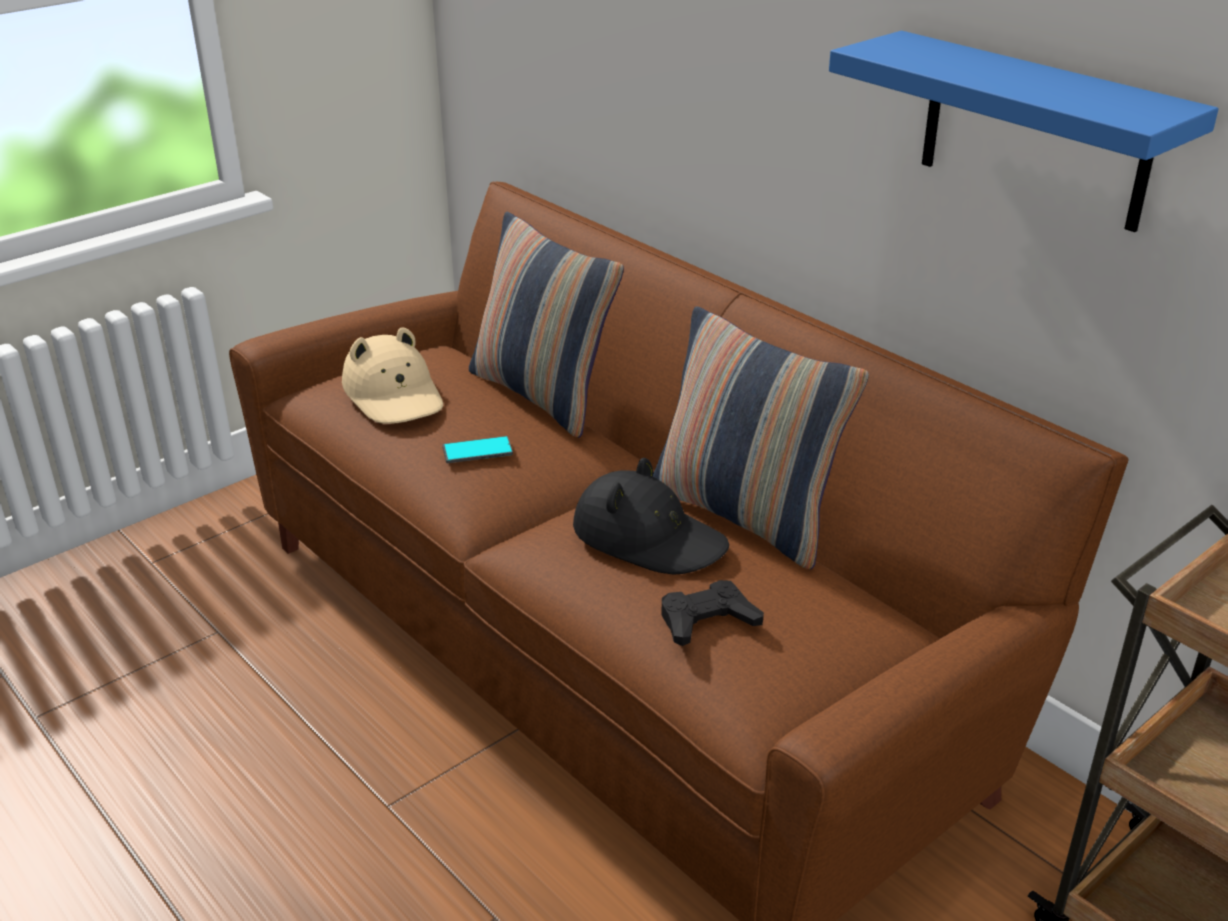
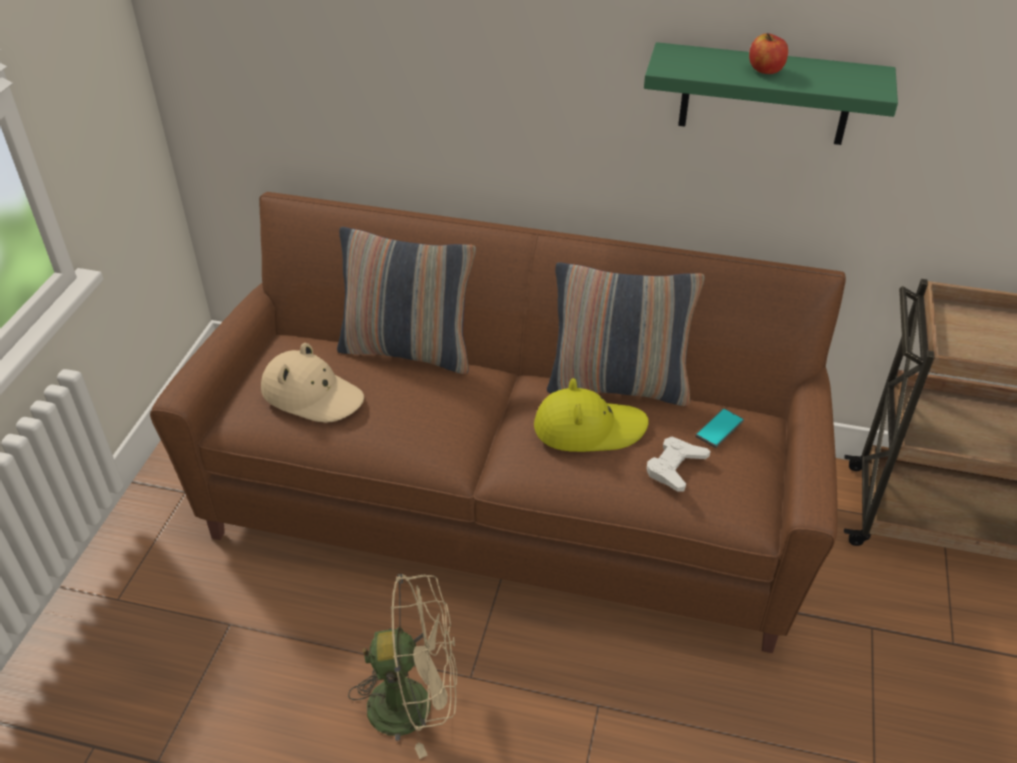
camera: 35 degrees left, 10 degrees up
phone [442,436,513,463] -> phone moved to [695,408,744,448]
black hat [573,458,729,575] -> yellow hat [534,378,649,452]
black game controller [661,580,764,646] -> white game controller [647,436,711,492]
blue shelf [829,31,1219,232] -> green shelf [644,42,898,145]
none -> beige fan [348,574,457,759]
none -> apple [749,33,788,74]

